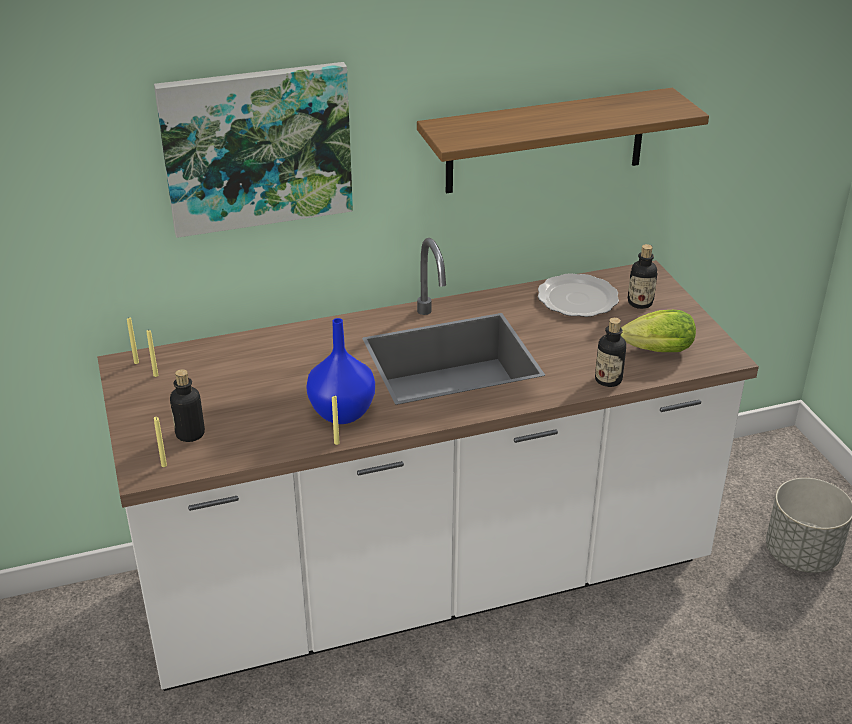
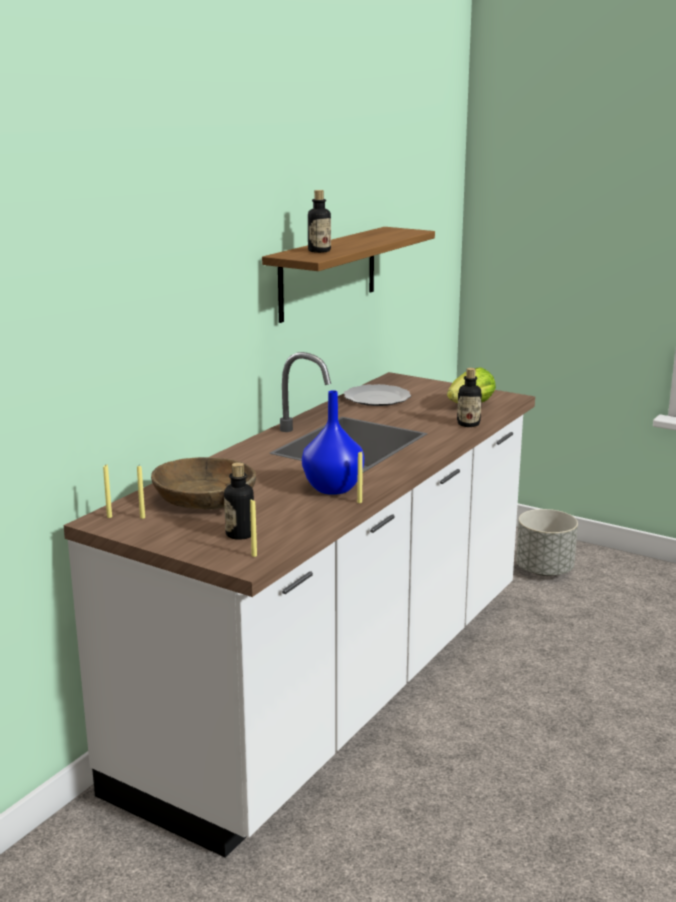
camera: 40 degrees left, 15 degrees down
picture [154,62,353,238] -> none
bottle [628,244,658,309] -> bottle moved to [308,190,331,253]
none -> brown bowl [151,457,256,510]

